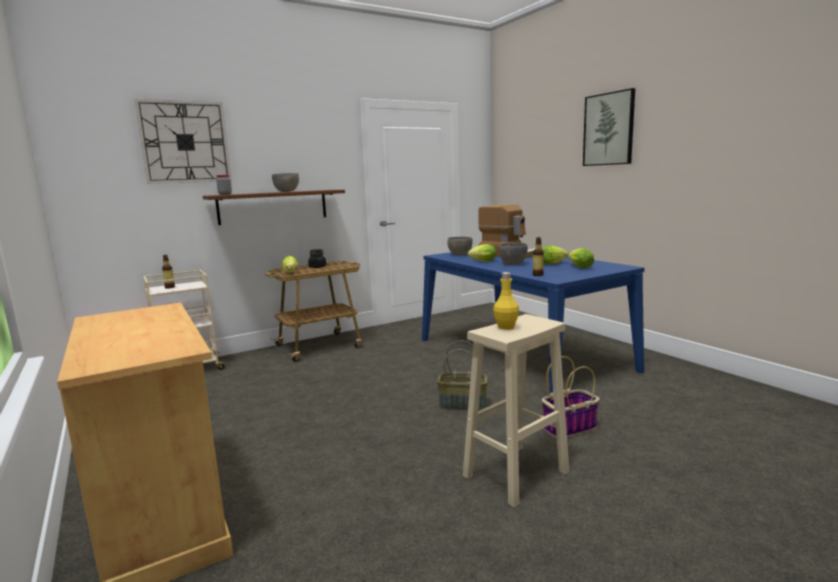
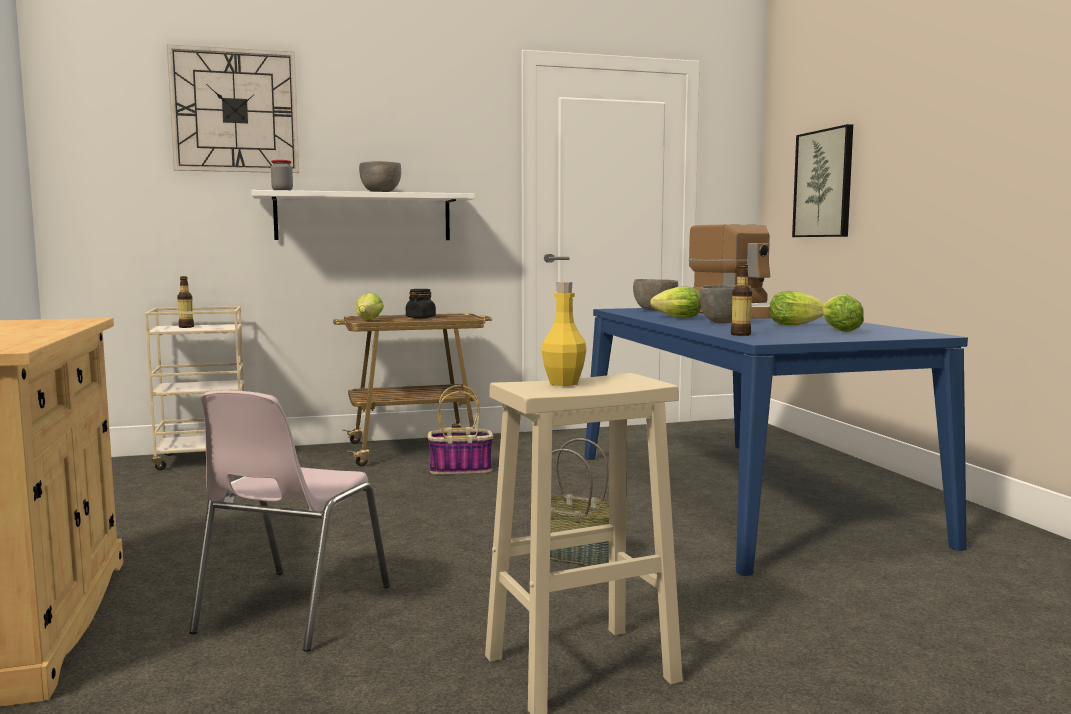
camera: 15 degrees right, 5 degrees down
brown shelf [203,190,345,225] -> white shelf [252,190,475,240]
basket [542,356,600,438] -> basket moved to [428,385,493,475]
picture [583,88,635,166] -> picture moved to [792,124,853,237]
none -> pink chair [189,390,390,652]

